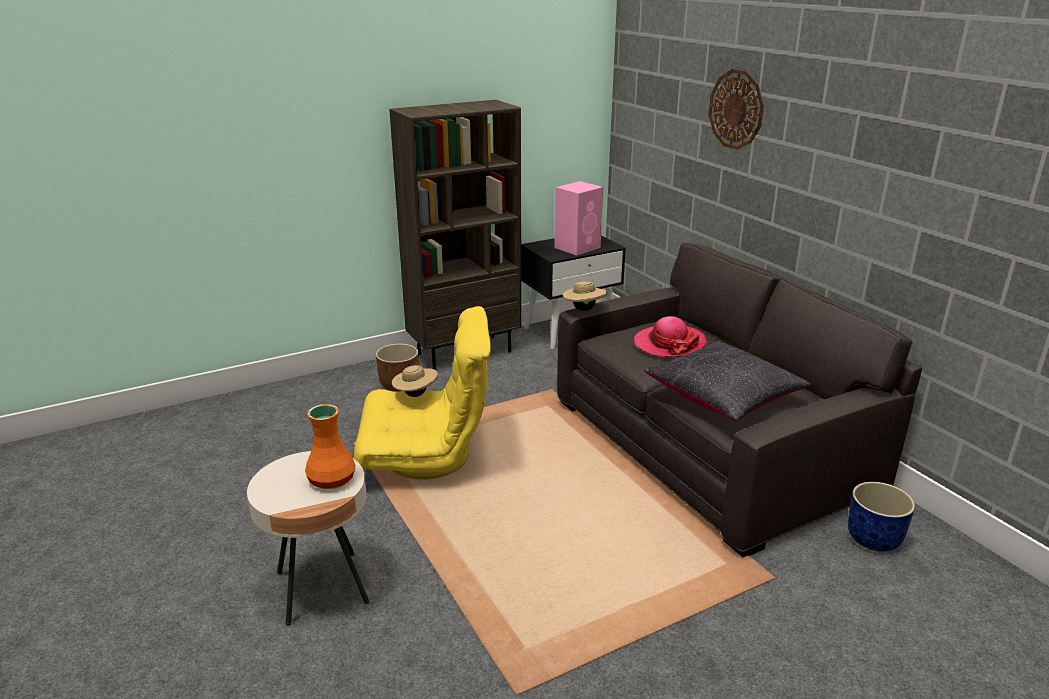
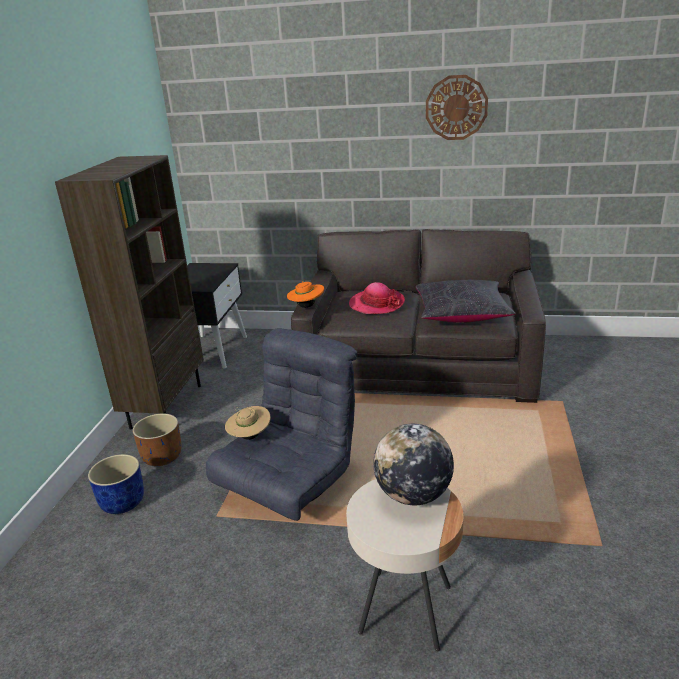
camera: 50 degrees left, 0 degrees up
orange vase [305,404,356,489] -> globe [373,424,454,505]
yellow armchair [354,306,491,479] -> grey armchair [206,329,357,521]
pink speaker [554,181,603,256] -> none
beige hat [563,279,608,311] -> orange hat [287,279,324,308]
wall clock [709,69,764,150] -> wall clock moved to [426,75,488,140]
blue planter [848,482,915,552] -> blue planter moved to [88,454,144,514]

